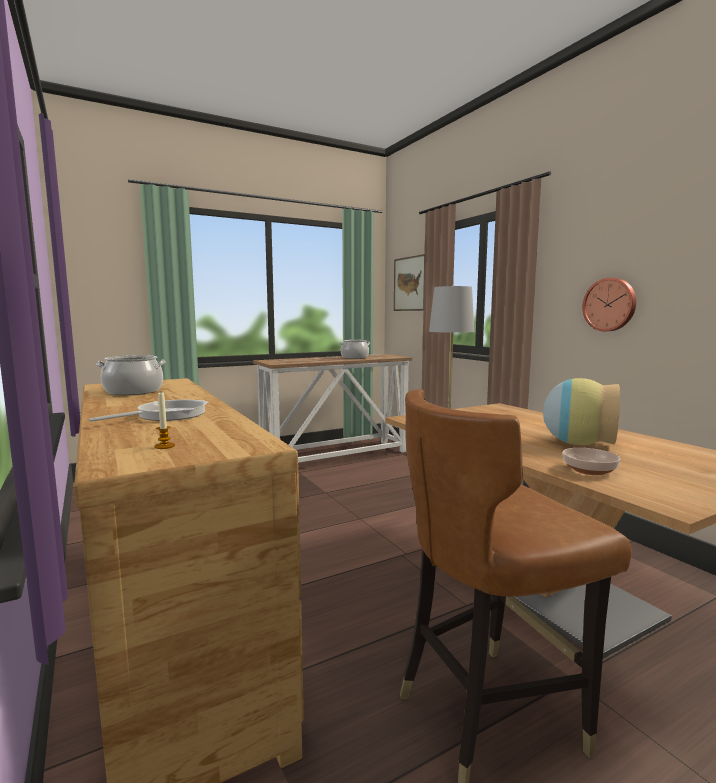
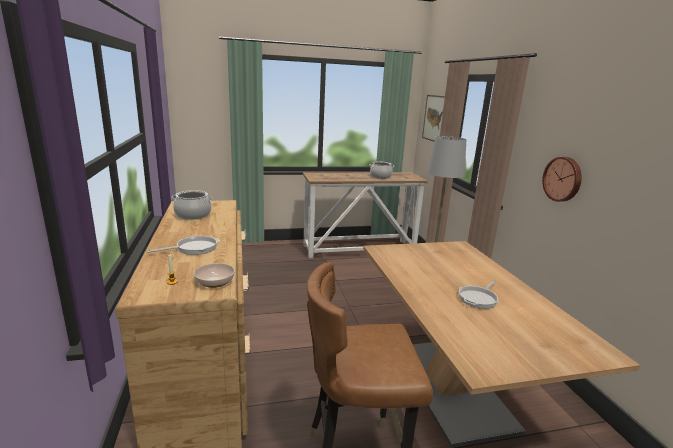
camera: 15 degrees right, 10 degrees up
vase [543,378,620,445] -> frying pan [459,280,499,309]
bowl [563,448,620,475] -> bowl moved to [194,263,235,288]

